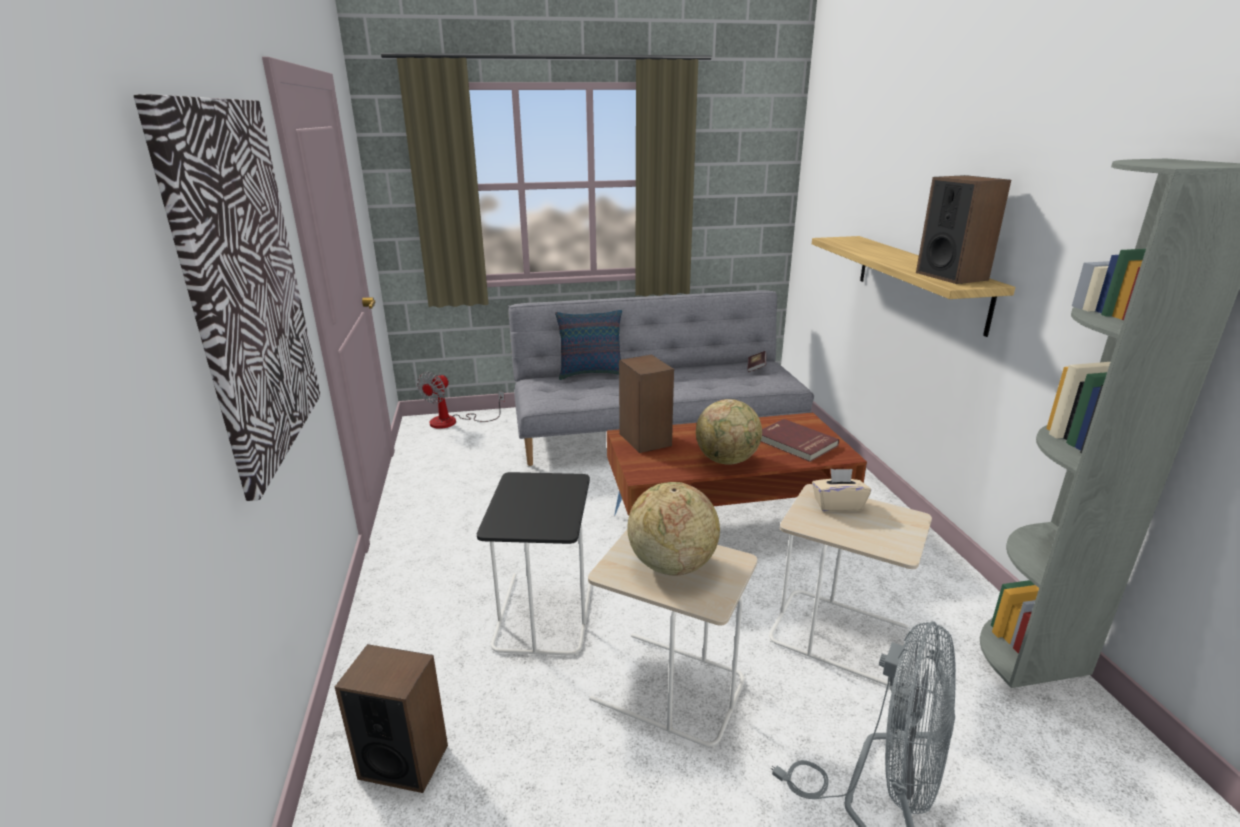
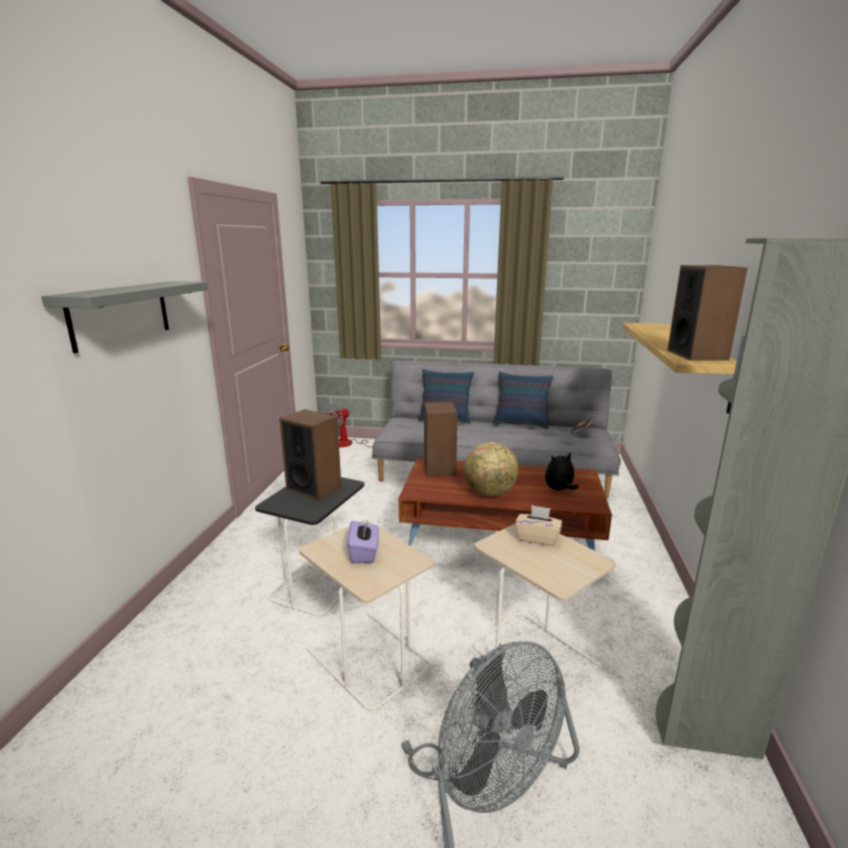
camera: 20 degrees right, 5 degrees down
picture [134,94,321,501] -> grey shelf [41,281,208,353]
speaker [335,644,448,793] -> speaker moved to [279,409,341,501]
globe [627,482,720,575] -> purple tissue box [347,518,379,563]
red book [761,419,839,462] -> plush toy [545,452,578,490]
none -> blue pillow [494,372,554,429]

